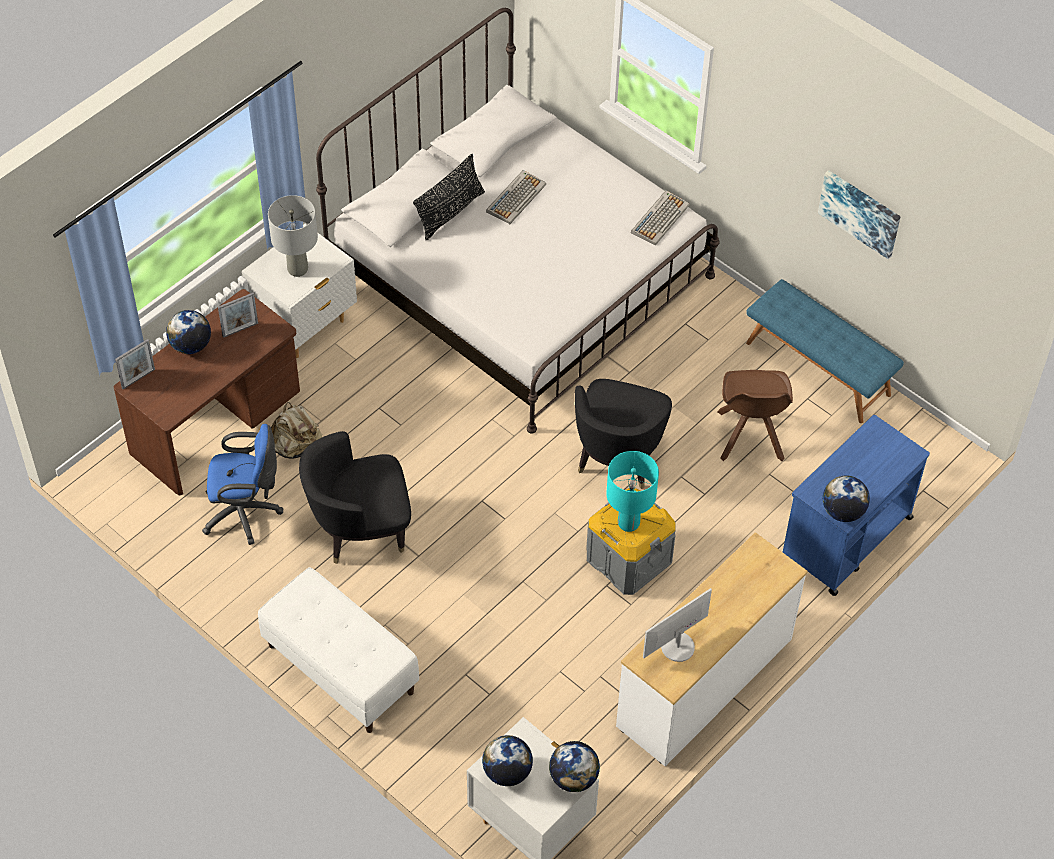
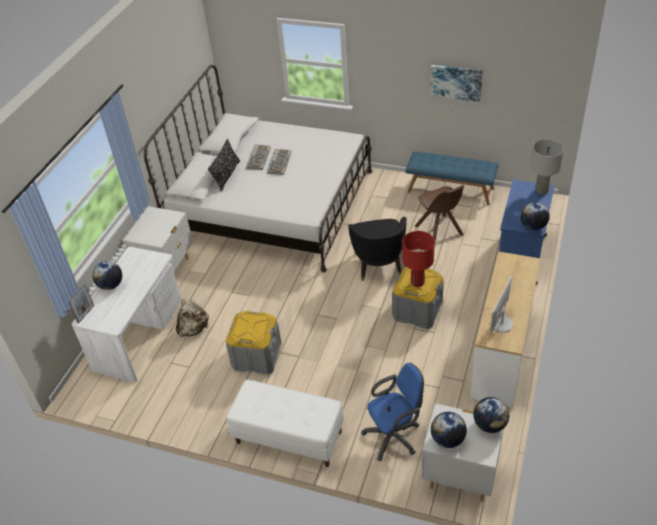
camera: 20 degrees left, 10 degrees down
brown desk [114,289,300,496] -> white desk [72,247,182,382]
blue office chair [202,424,283,545] -> blue office chair moved to [361,363,424,461]
picture frame [218,293,258,338] -> none
grey table lamp [268,195,318,277] -> grey table lamp moved to [530,139,564,195]
black armchair [299,431,411,564] -> grey storage box [226,311,282,375]
turquoise table lamp [606,451,659,532] -> red table lamp [402,231,435,287]
keyboard [631,190,690,246] -> keyboard moved to [267,149,291,175]

